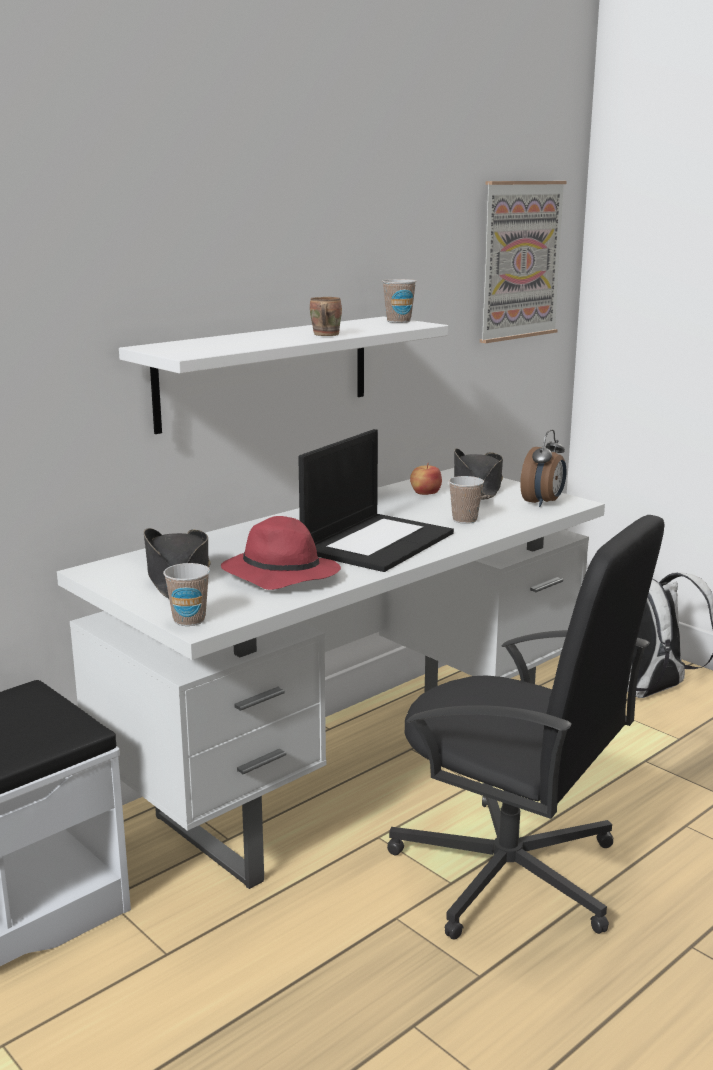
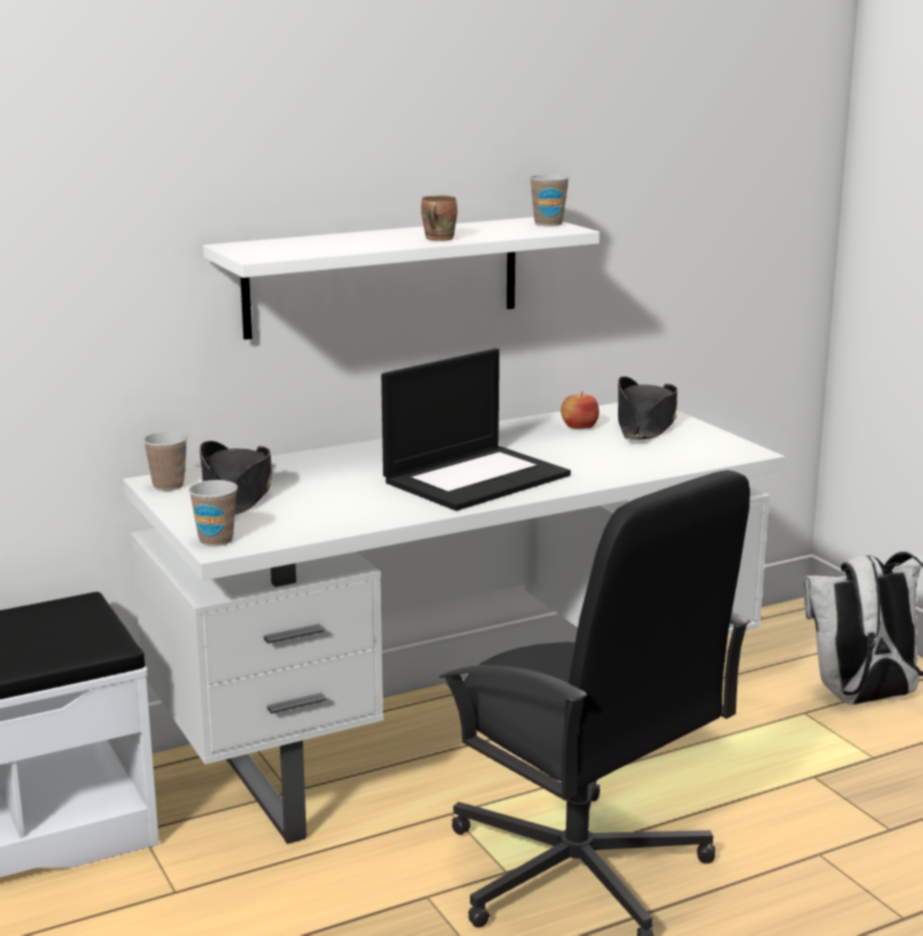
camera: 15 degrees right, 0 degrees up
red hat [221,516,341,590] -> none
cup [448,476,484,524] -> cup moved to [143,432,188,491]
picture [480,181,567,343] -> none
alarm clock [520,429,566,507] -> none

